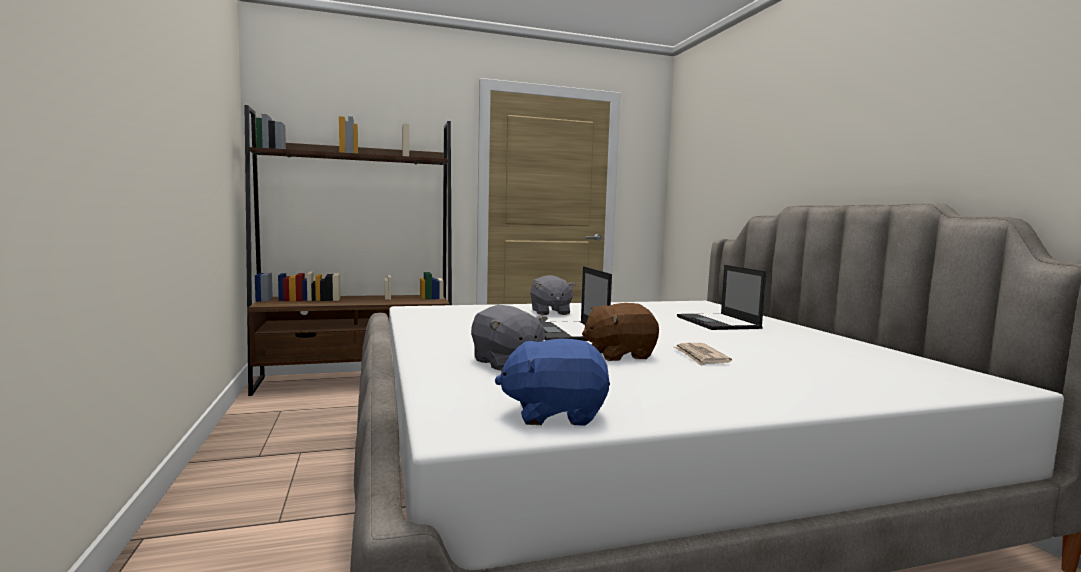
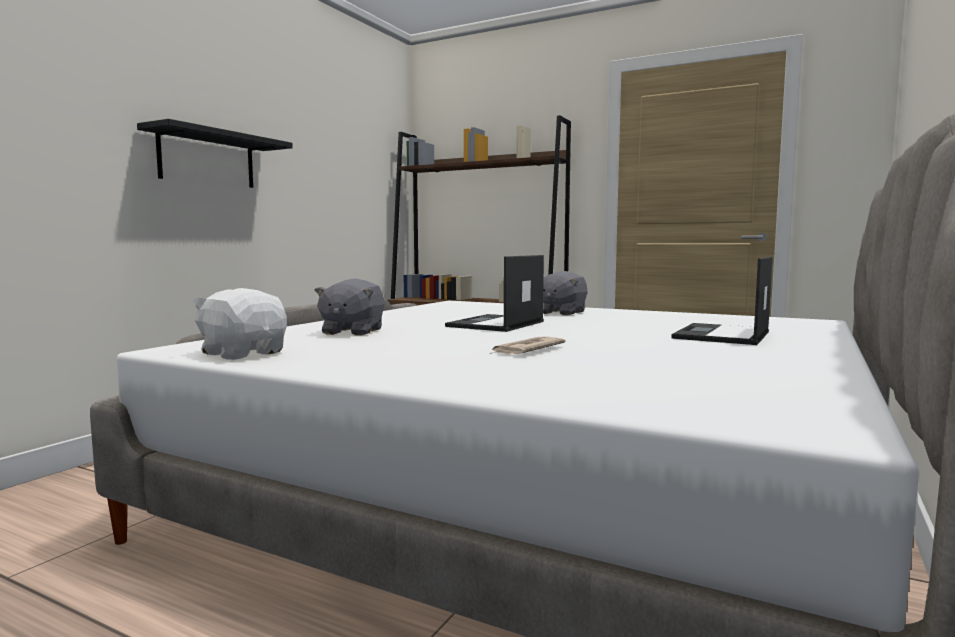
camera: 45 degrees right, 0 degrees up
blue plush toy [495,339,610,426] -> white plush toy [191,288,287,360]
brown plush toy [582,303,659,361] -> none
none -> black shelf [137,119,293,188]

